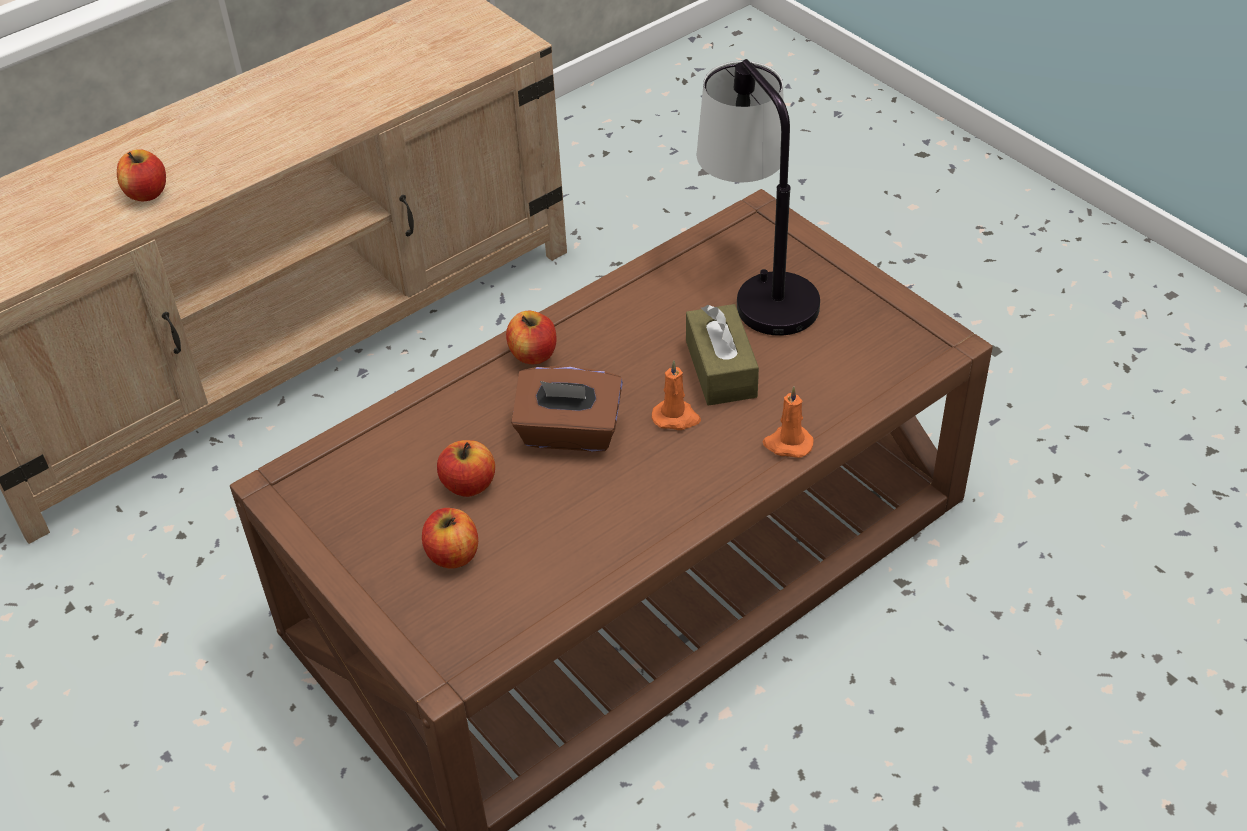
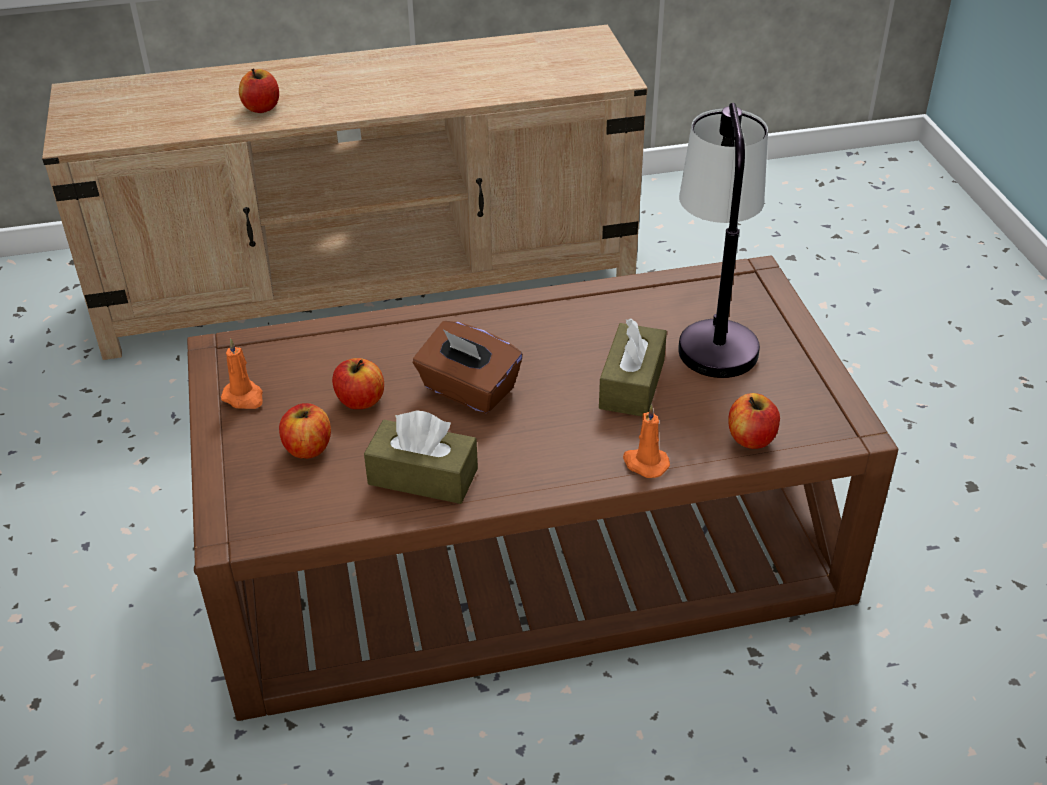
camera: 25 degrees right, 5 degrees down
apple [506,311,557,364] -> apple moved to [728,393,780,449]
orange candle [652,360,701,430] -> orange candle moved to [221,339,263,409]
none -> brown tissue box [364,410,478,504]

